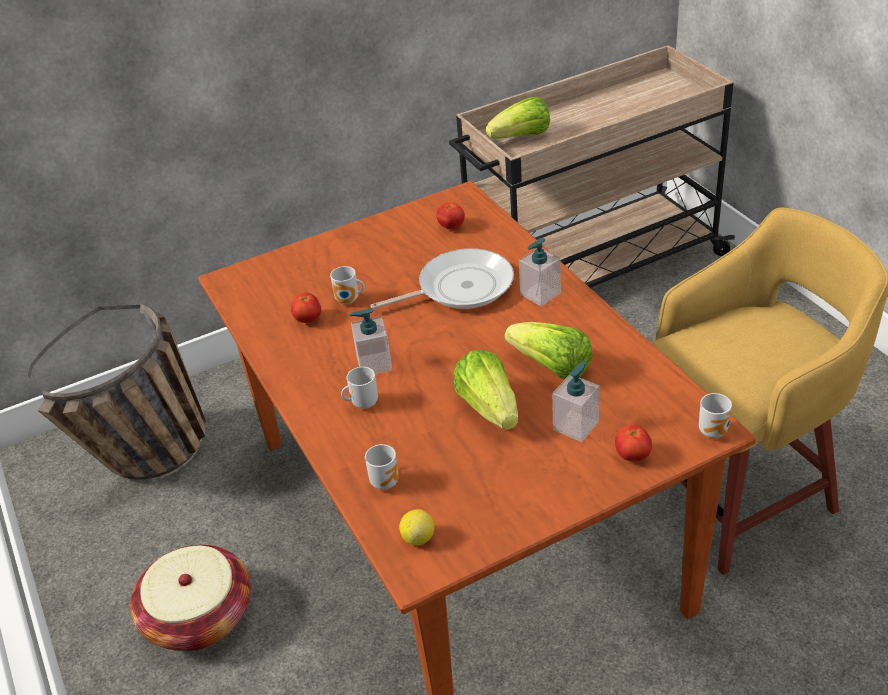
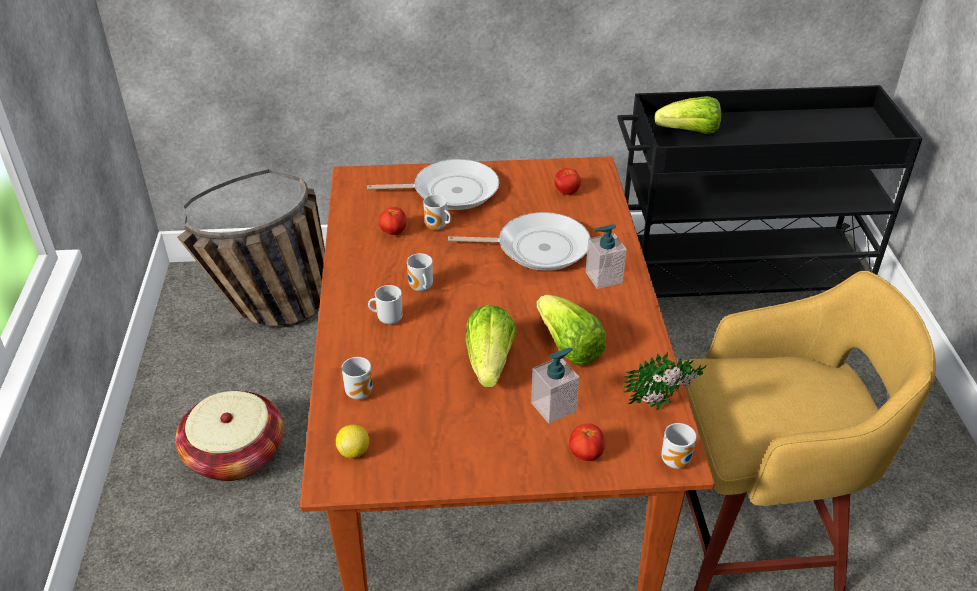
camera: 20 degrees right, 0 degrees up
soap dispenser [349,308,392,374] -> mug [407,253,433,292]
beige cart [449,45,735,288] -> black cart [617,85,922,298]
none -> frying pan [367,159,499,210]
none -> potted plant [623,352,707,410]

